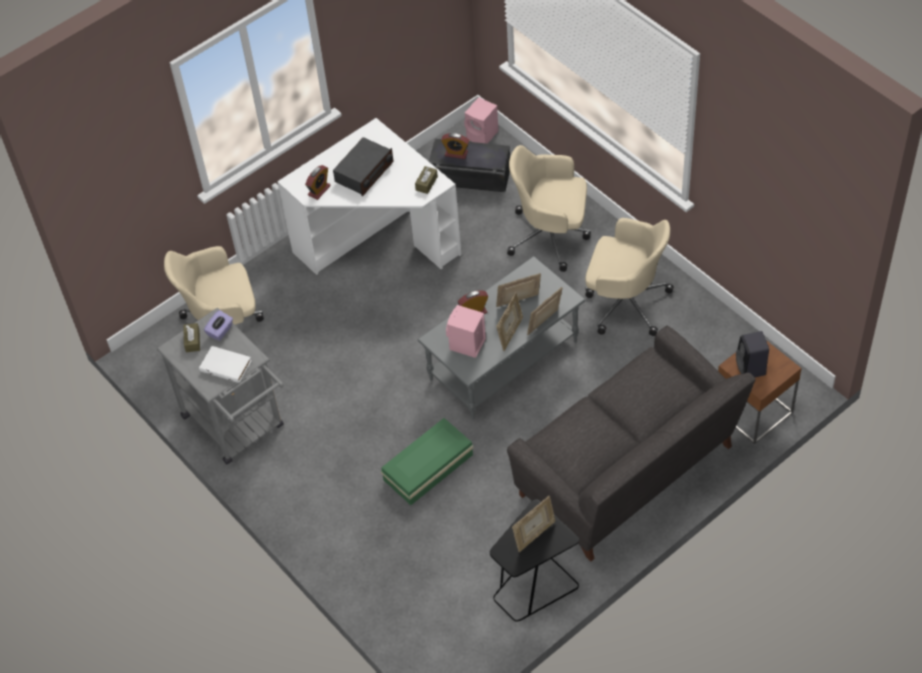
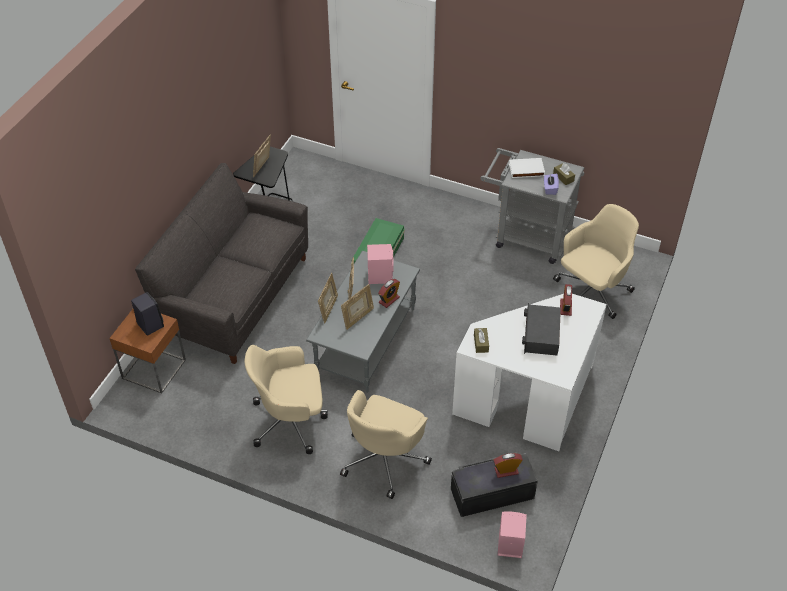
camera: 150 degrees right, 5 degrees down
beige office chair [507,145,591,272] -> beige office chair turned 135 degrees clockwise [340,390,432,499]

